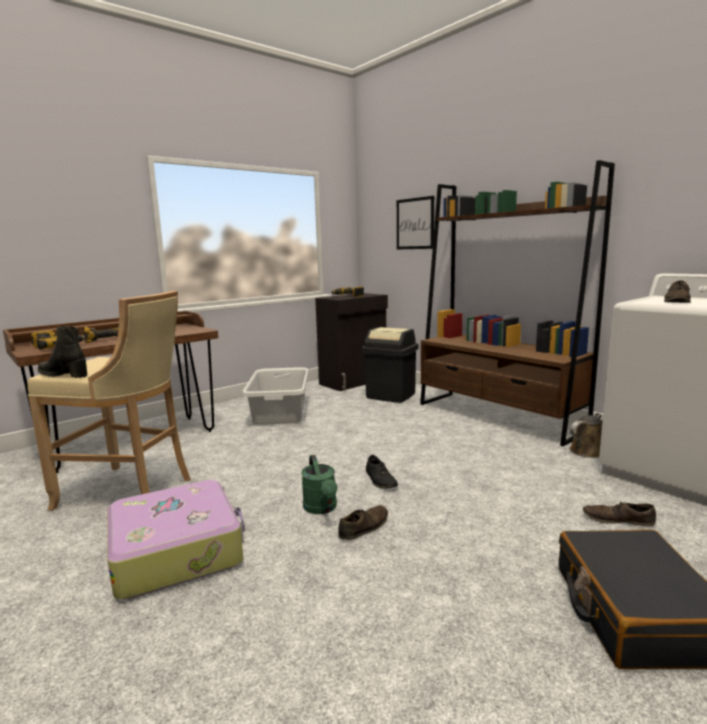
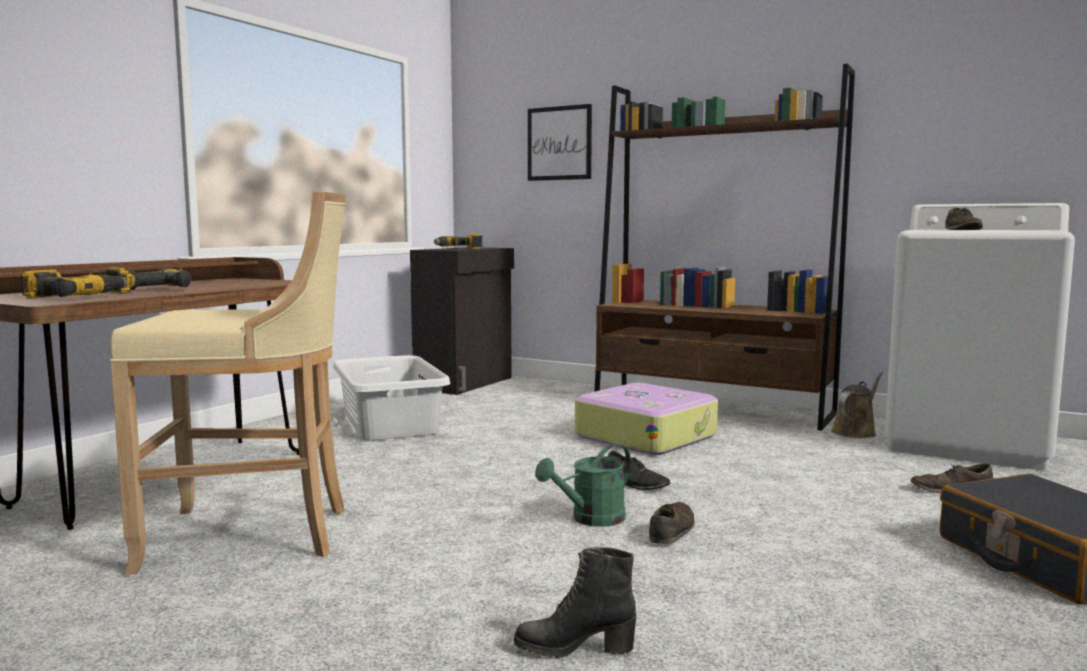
camera: 20 degrees left, 5 degrees down
black boot [38,326,87,378] -> black boot moved to [514,547,636,658]
suitcase [107,480,245,600] -> suitcase moved to [575,383,718,455]
green watering can [301,455,337,514] -> green watering can turned 90 degrees clockwise [535,444,631,527]
black trash can [362,327,418,403] -> none

